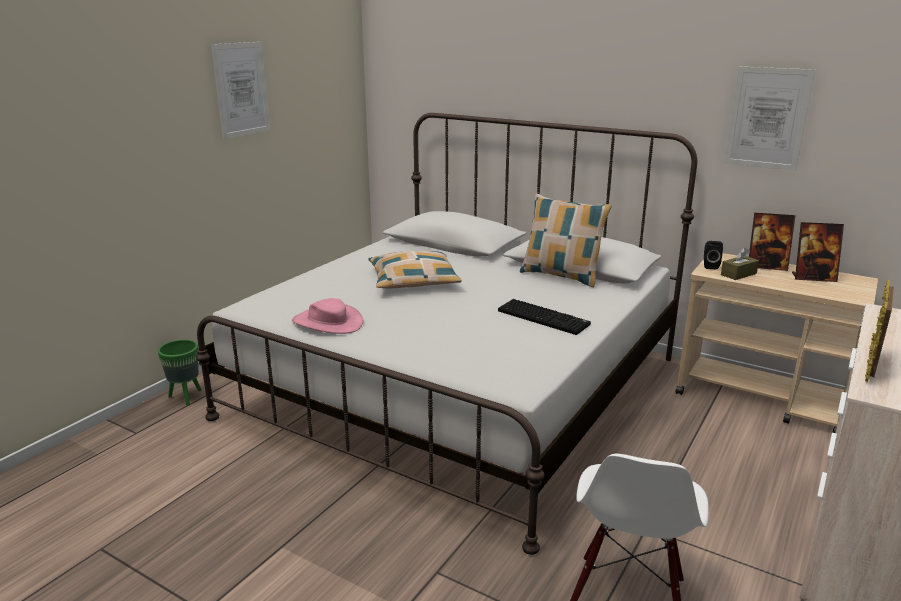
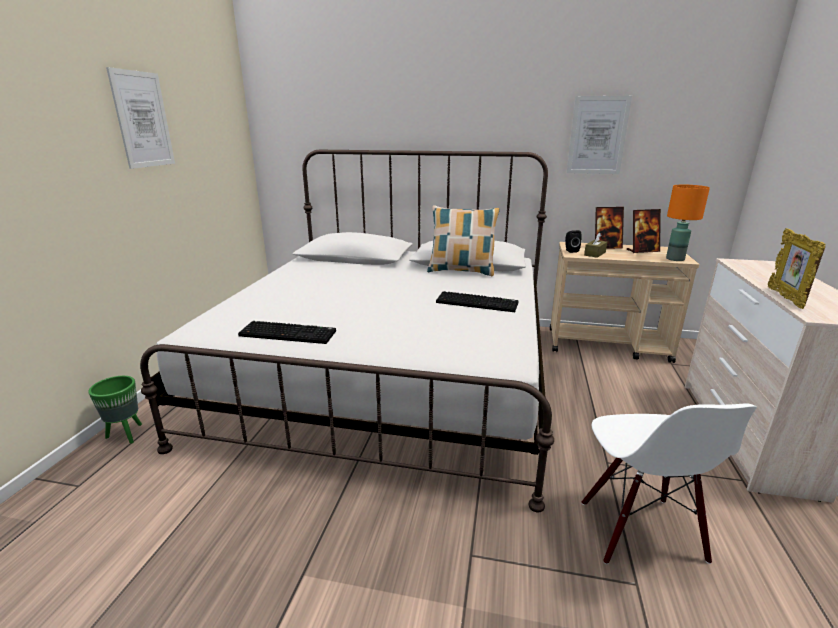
camera: 20 degrees left, 0 degrees up
pink hat [292,298,363,334] -> keyboard [238,321,336,344]
pillow [368,251,462,288] -> none
none -> orange table lamp [666,185,710,261]

